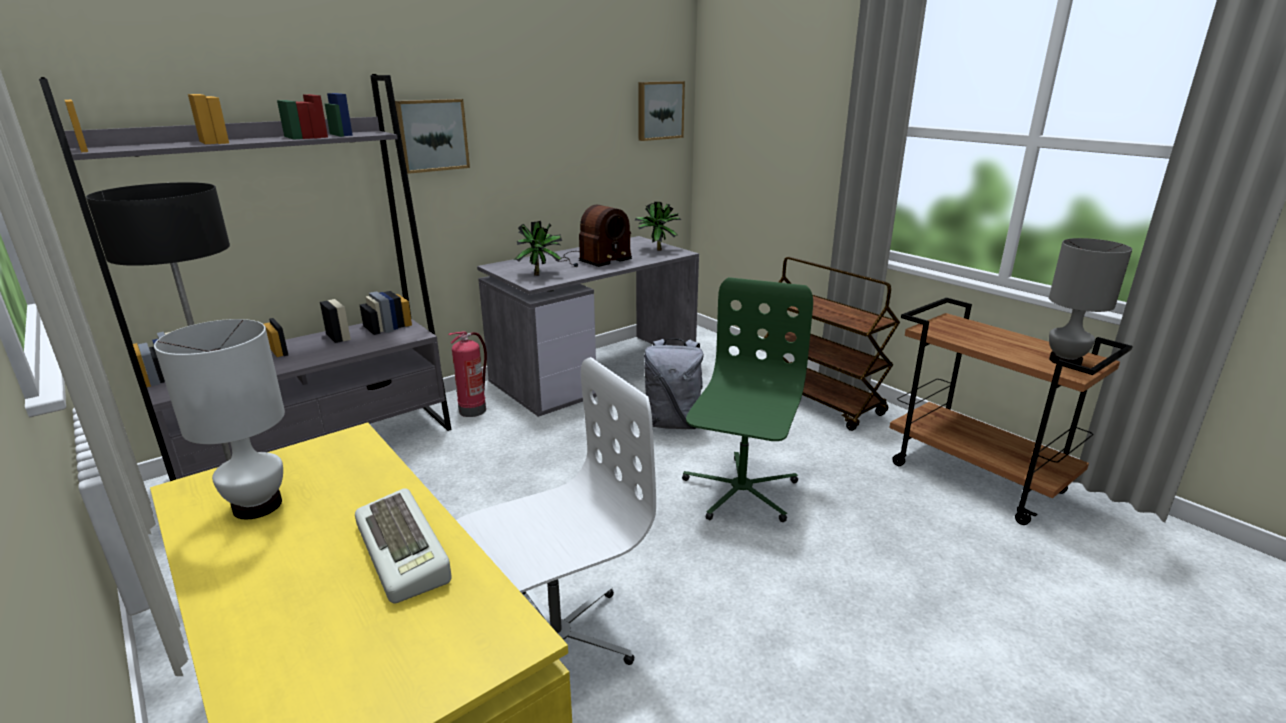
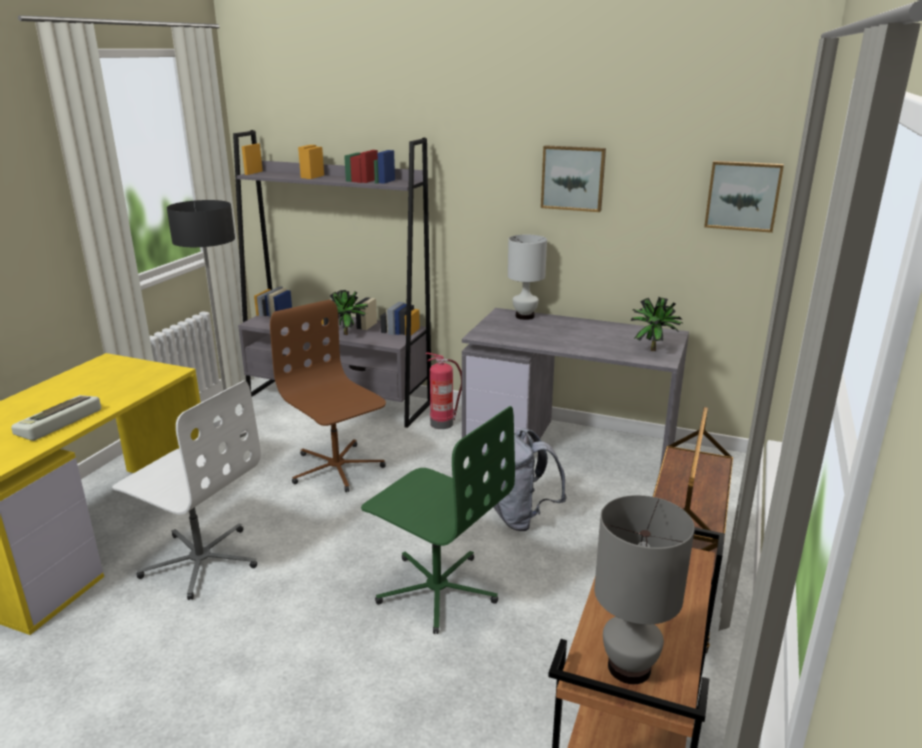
camera: 60 degrees right, 0 degrees up
white table lamp [154,319,285,520] -> white table lamp moved to [508,234,547,320]
picture [395,99,470,174] -> picture moved to [541,145,606,212]
potted plant [514,221,562,276] -> potted plant moved to [330,290,368,335]
radio [559,205,632,267] -> none
green office chair [682,277,813,522] -> green office chair turned 45 degrees clockwise [361,406,515,634]
none -> brown office chair [270,300,386,492]

